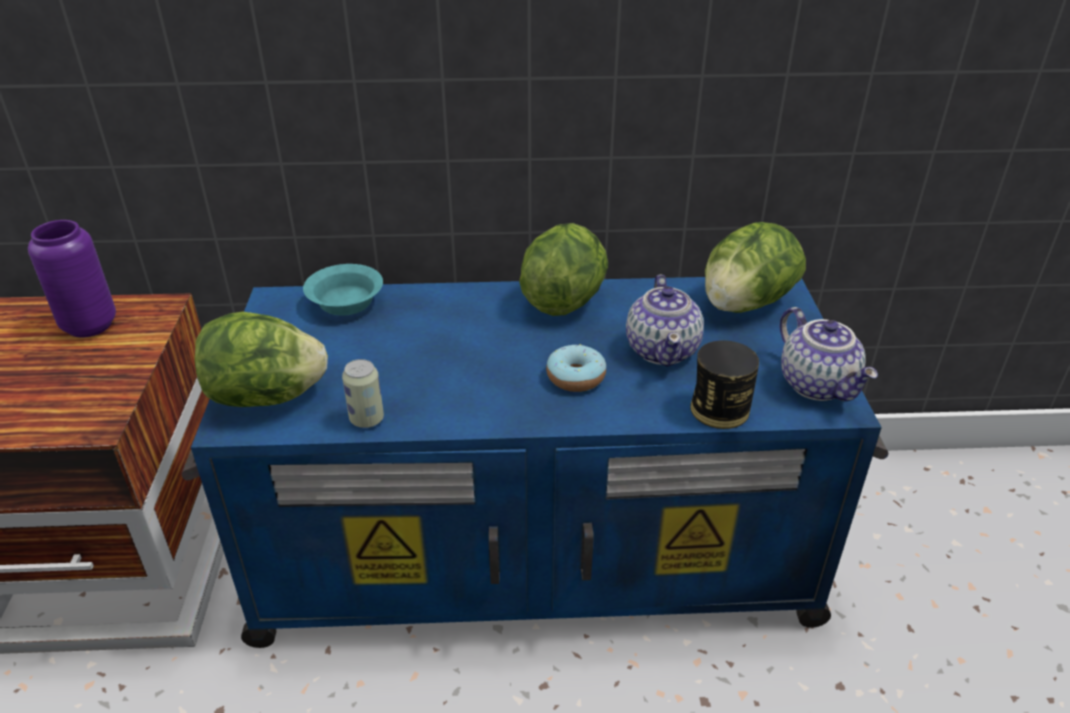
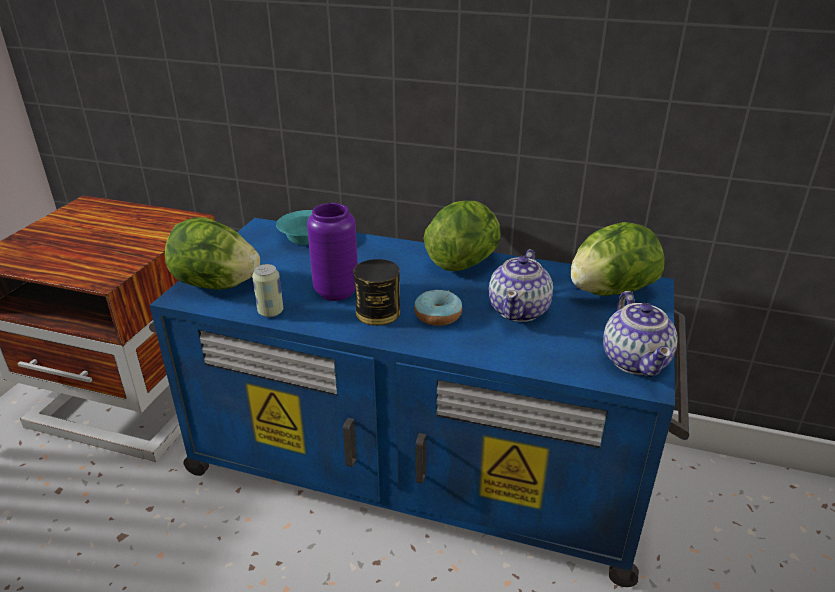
camera: 20 degrees right, 5 degrees down
purple vase [28,220,116,338] -> purple vase moved to [307,203,358,301]
can [690,340,759,429] -> can moved to [353,259,400,326]

